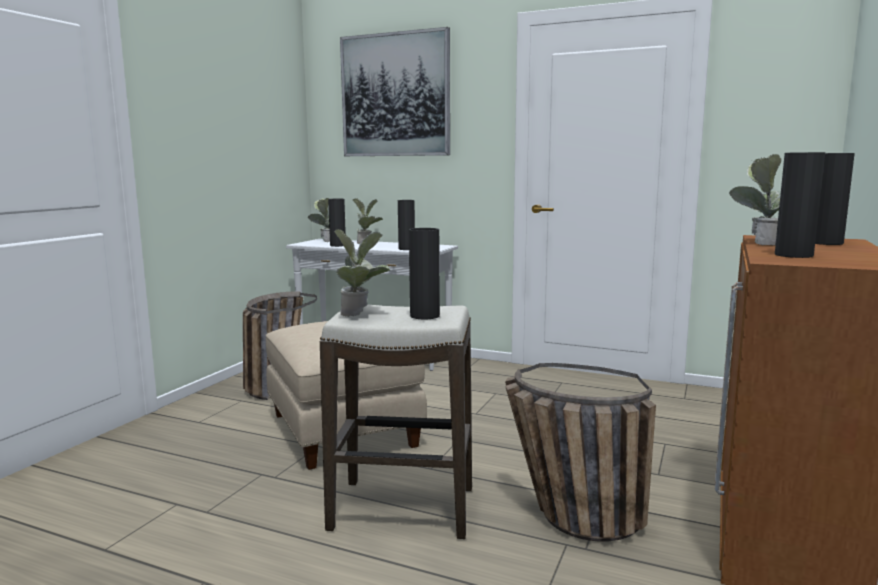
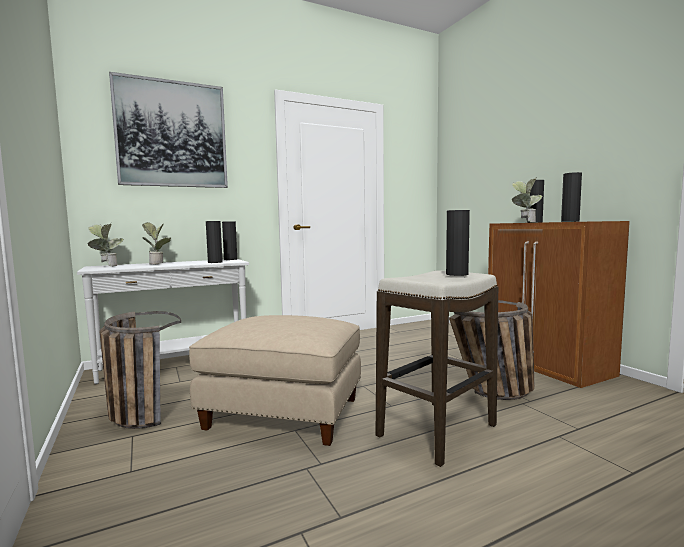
camera: 50 degrees left, 5 degrees down
black vase [328,199,346,247] -> black vase moved to [222,221,237,260]
potted plant [334,229,390,317] -> none

